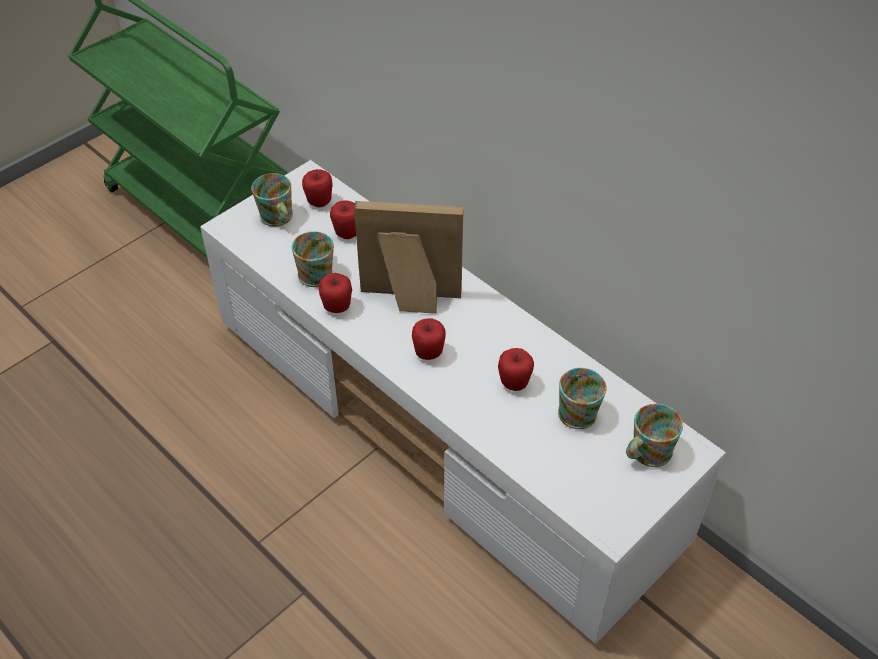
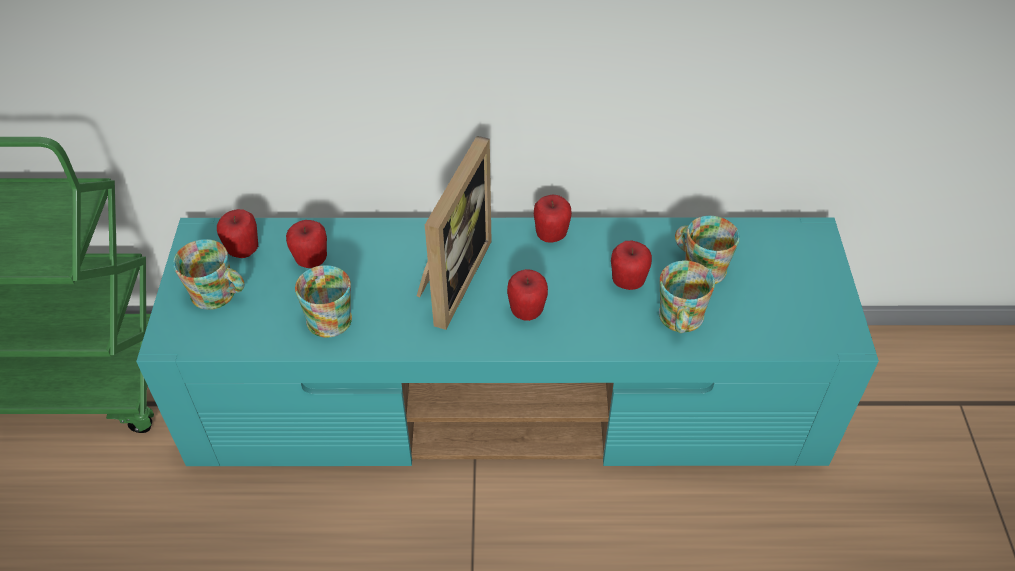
camera: 45 degrees left, 0 degrees up
white tv stand [200,160,726,644] -> turquoise tv stand [136,217,879,466]
apple [318,273,352,313] -> apple moved to [534,195,572,243]
picture frame [354,201,464,314] -> picture frame turned 150 degrees clockwise [417,136,492,330]
mug [626,404,683,467] -> mug moved to [659,260,715,333]

